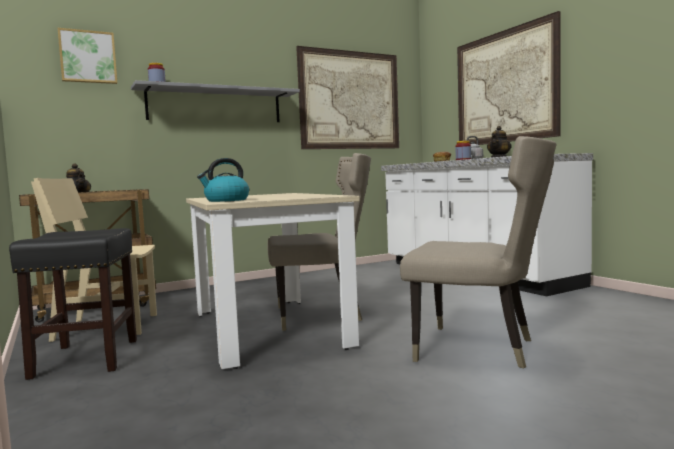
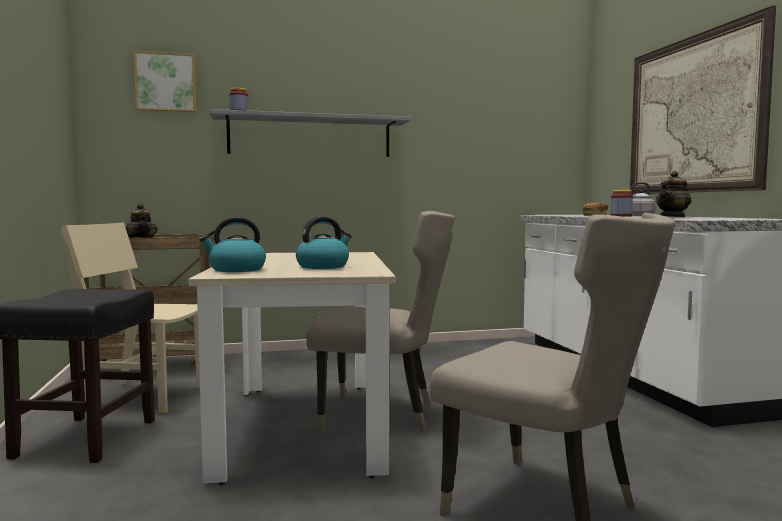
camera: 15 degrees right, 0 degrees up
picture [296,46,399,149] -> none
none -> kettle [296,216,352,269]

